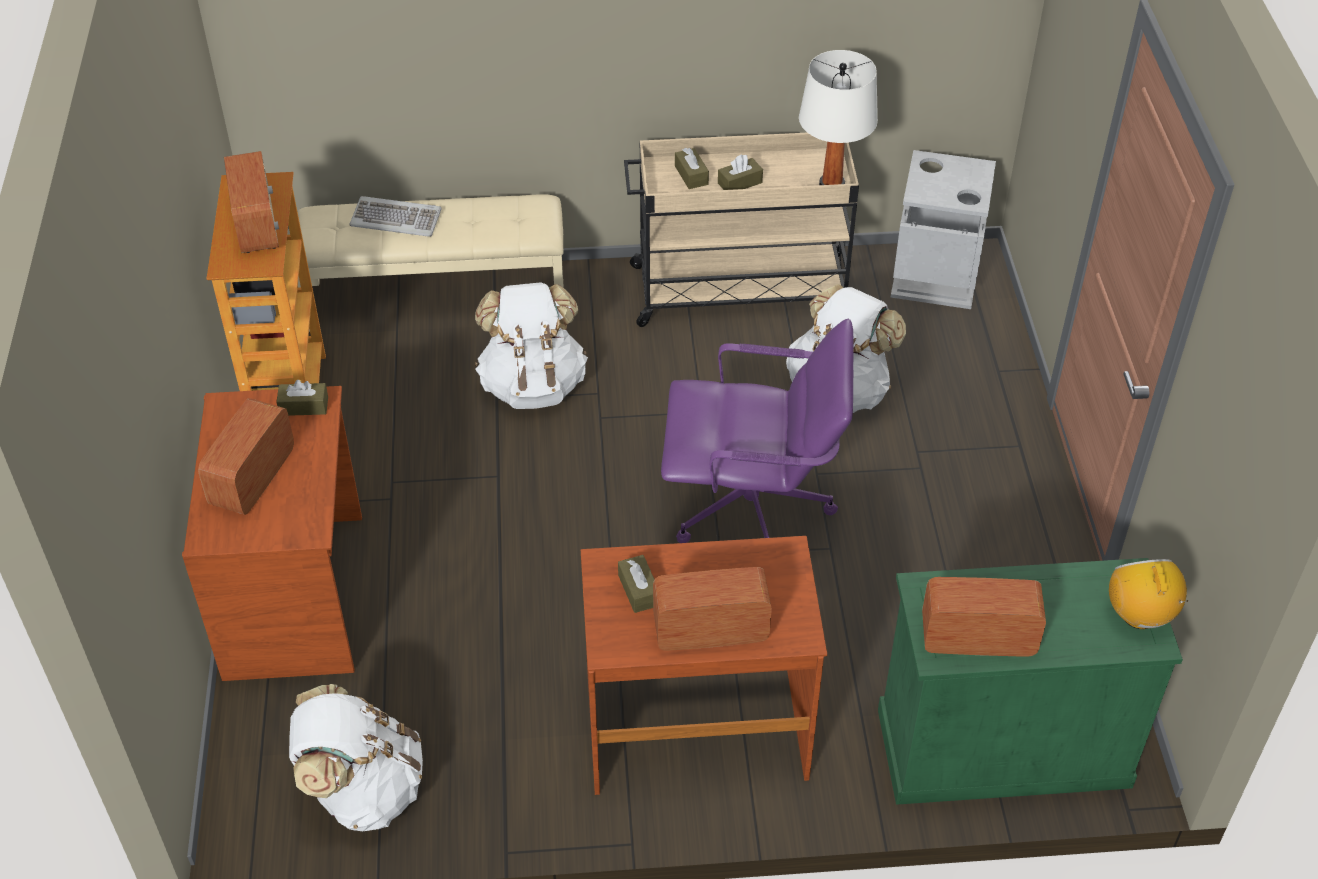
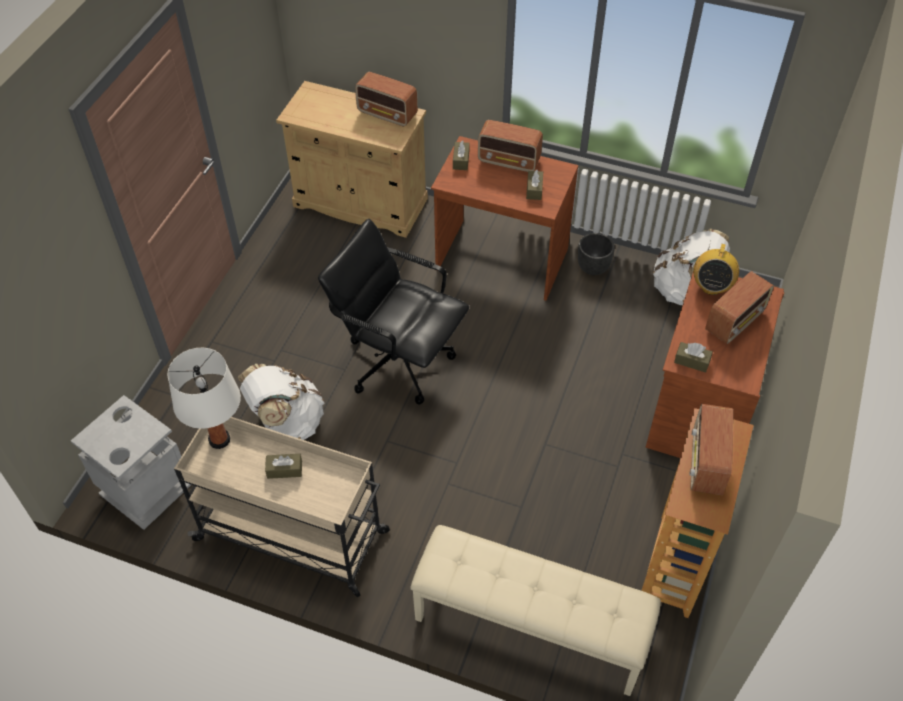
camera: 155 degrees left, 5 degrees up
keyboard [349,196,442,237] -> none
white backpack [475,282,588,409] -> none
purple office chair [661,319,854,543] -> black office chair [318,219,469,405]
brown tissue box [675,148,709,189] -> brown tissue box moved to [453,140,470,170]
green cabinet [878,558,1183,805] -> beige cabinet [276,81,428,238]
radio [1109,559,1188,629] -> radio moved to [693,242,739,295]
none -> black planter [578,233,615,275]

